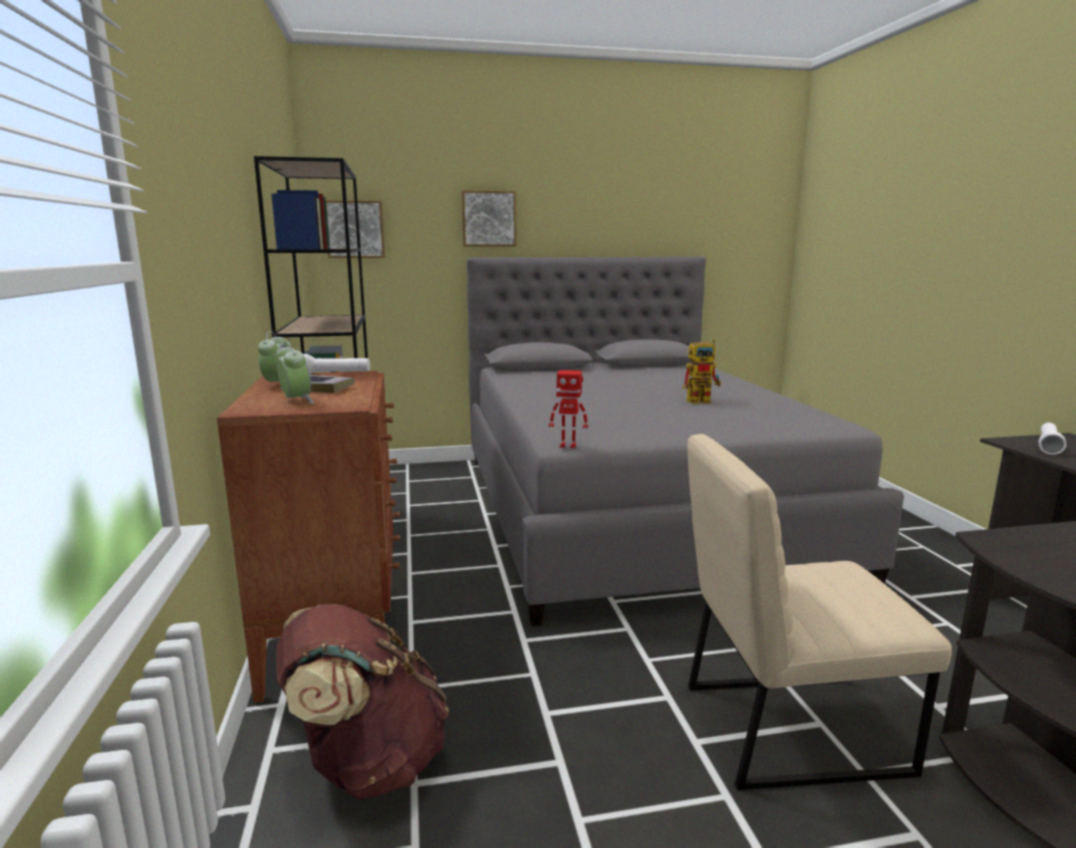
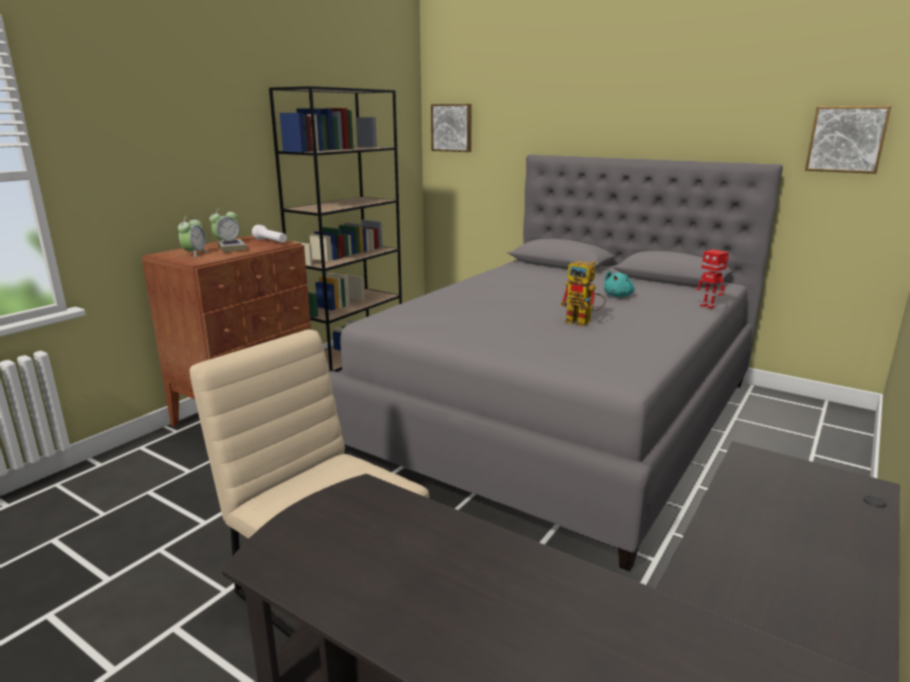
camera: 45 degrees right, 5 degrees up
brown backpack [276,604,449,799] -> none
picture [462,190,516,246] -> picture moved to [805,106,891,174]
toy robot [549,370,588,448] -> toy robot moved to [695,249,729,309]
white flashlight [1039,423,1067,455] -> none
none -> turquoise plush toy [604,271,635,297]

